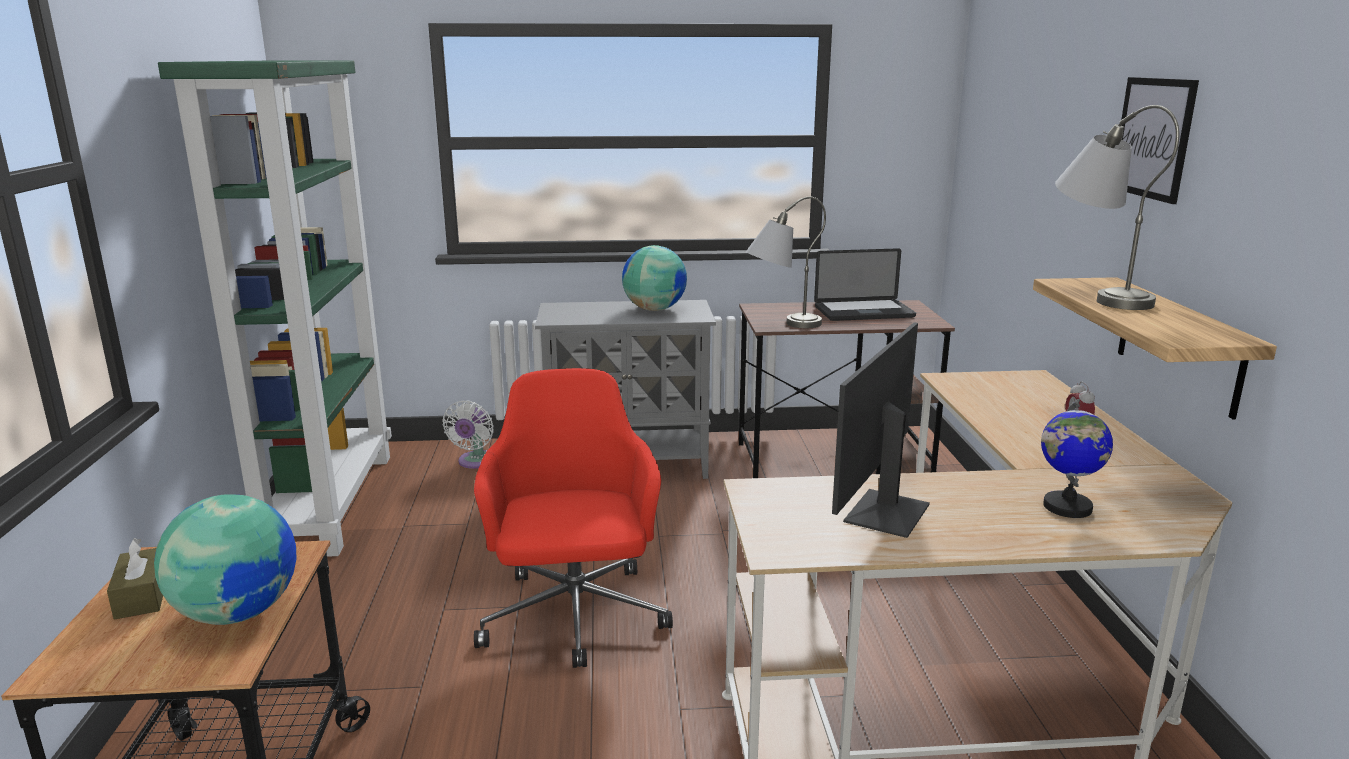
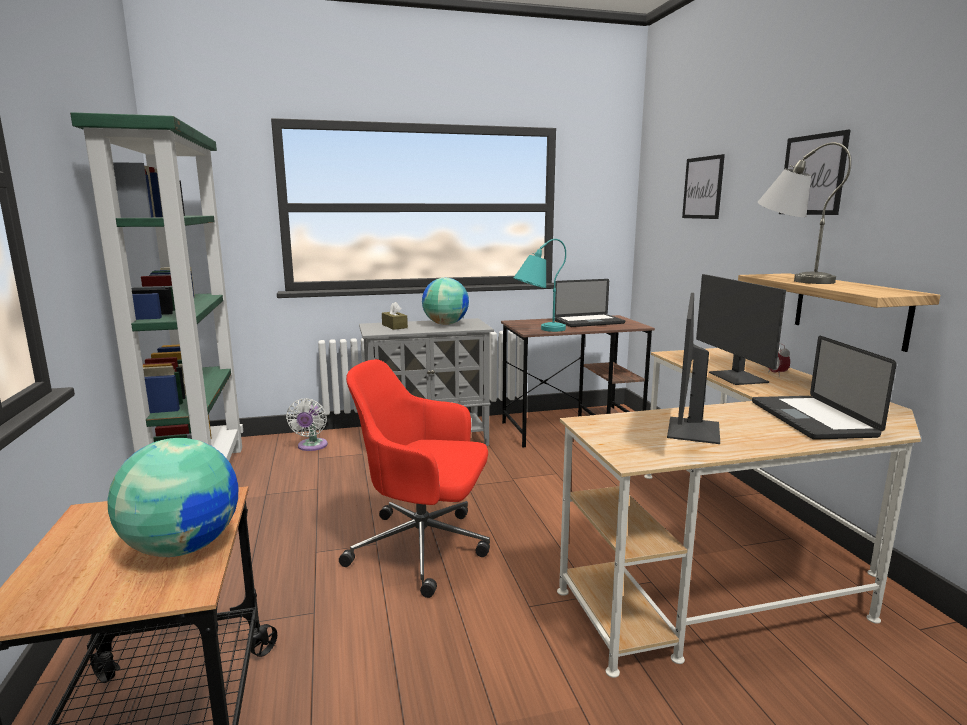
camera: 10 degrees left, 5 degrees down
brown tissue box [107,538,163,619] -> brown tissue box moved to [382,302,408,330]
red office chair [474,368,673,668] -> red office chair turned 60 degrees counterclockwise [339,359,490,598]
grey table lamp [746,197,826,328] -> turquoise table lamp [514,239,566,332]
globe [1041,399,1113,518] -> laptop [752,336,897,440]
none -> picture [682,154,725,219]
none -> monitor [696,274,786,385]

